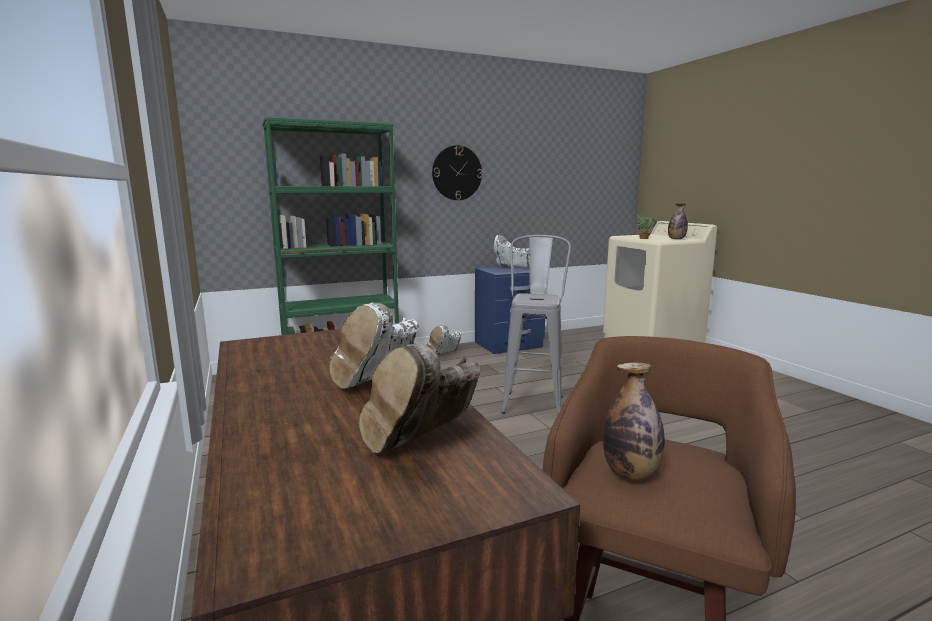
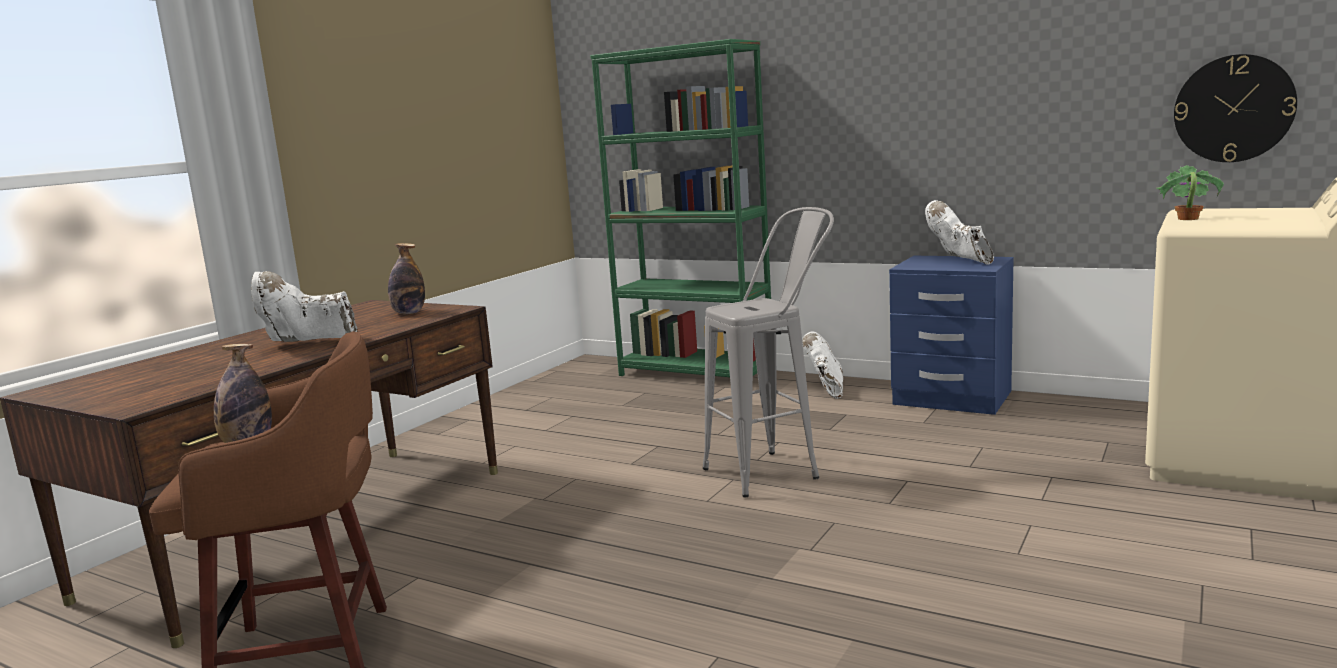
camera: 55 degrees right, 0 degrees up
brown boot [359,344,481,453] -> none
white boot [426,325,462,355] -> white boot turned 90 degrees clockwise [802,331,843,399]
wall clock [432,145,482,200] -> wall clock moved to [1174,54,1297,162]
bottle [668,203,688,239] -> bottle moved to [388,243,425,314]

